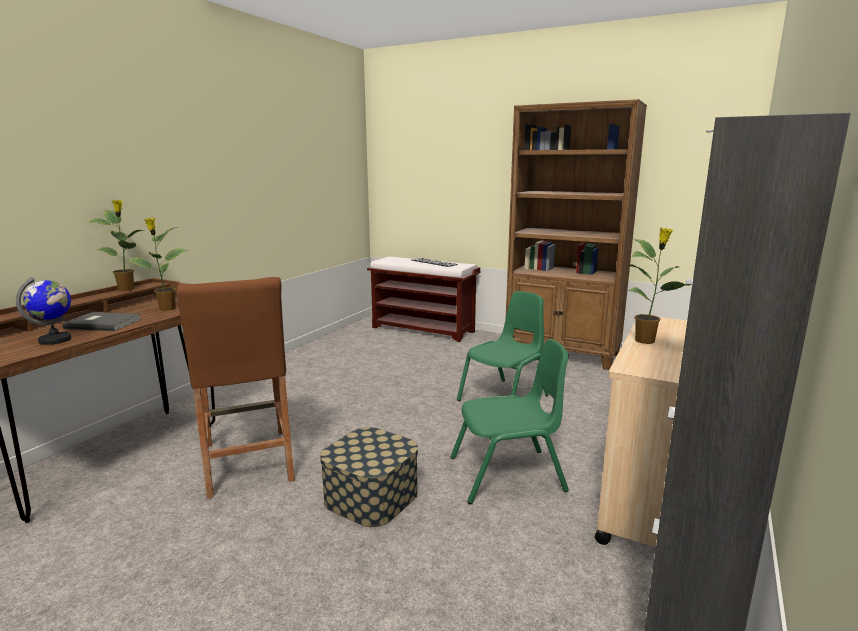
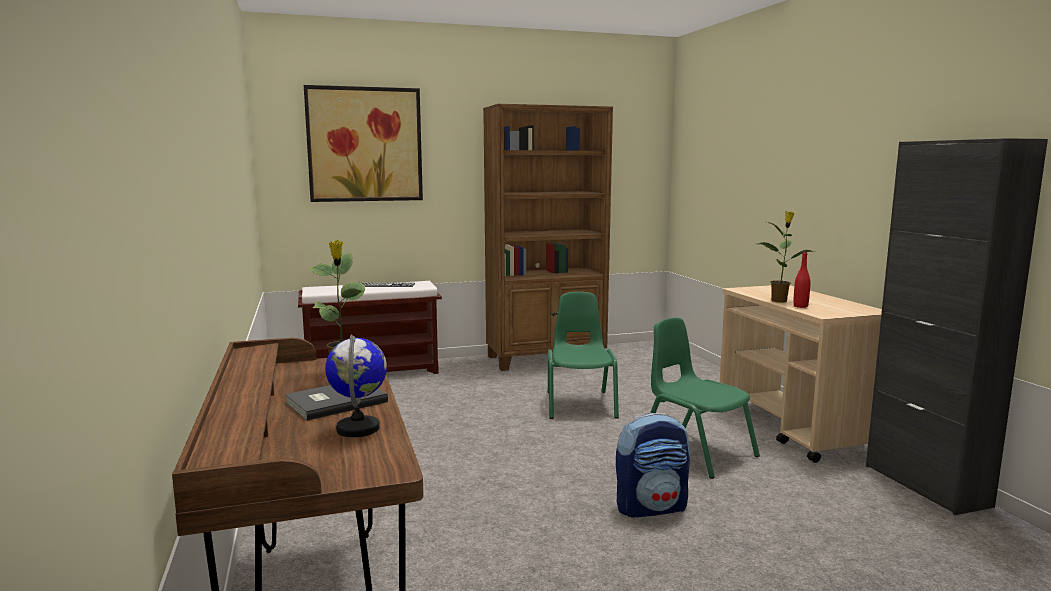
camera: 45 degrees left, 5 degrees down
potted plant [87,200,145,291] -> none
brown stool [177,277,295,499] -> none
storage box [320,427,418,527] -> backpack [616,413,690,518]
green chair [451,339,569,504] -> green chair turned 75 degrees counterclockwise [650,318,760,479]
none -> picture [304,85,423,202]
none -> red bottle [793,251,810,308]

